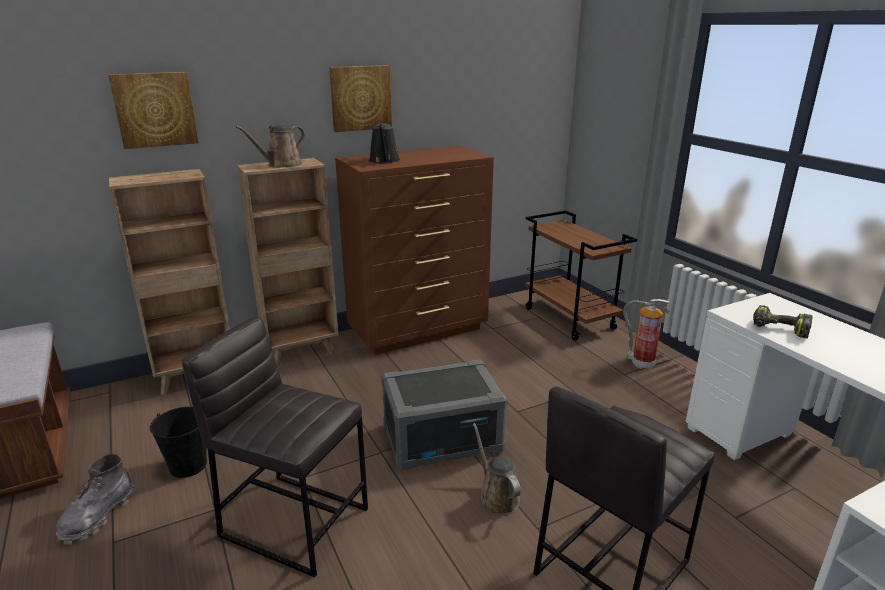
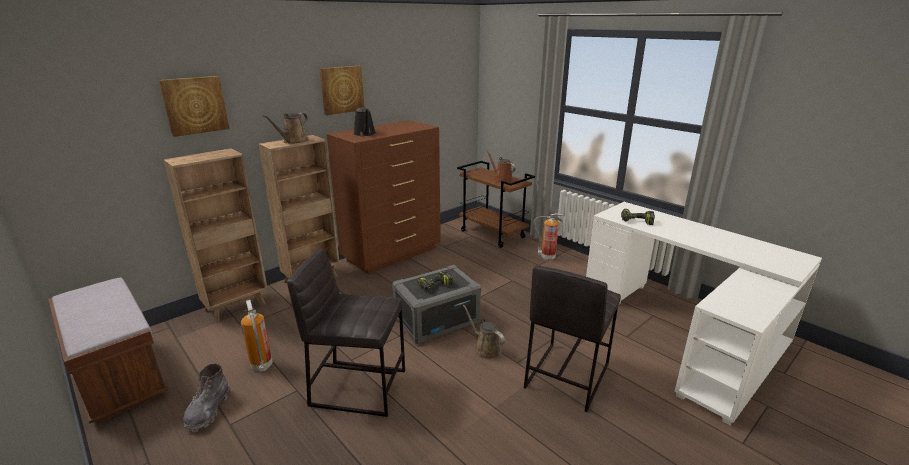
camera: 15 degrees left, 0 degrees up
black bucket [150,407,207,478] -> fire extinguisher [241,300,273,372]
none -> power drill [417,270,453,291]
none -> brown watering can [487,151,516,184]

